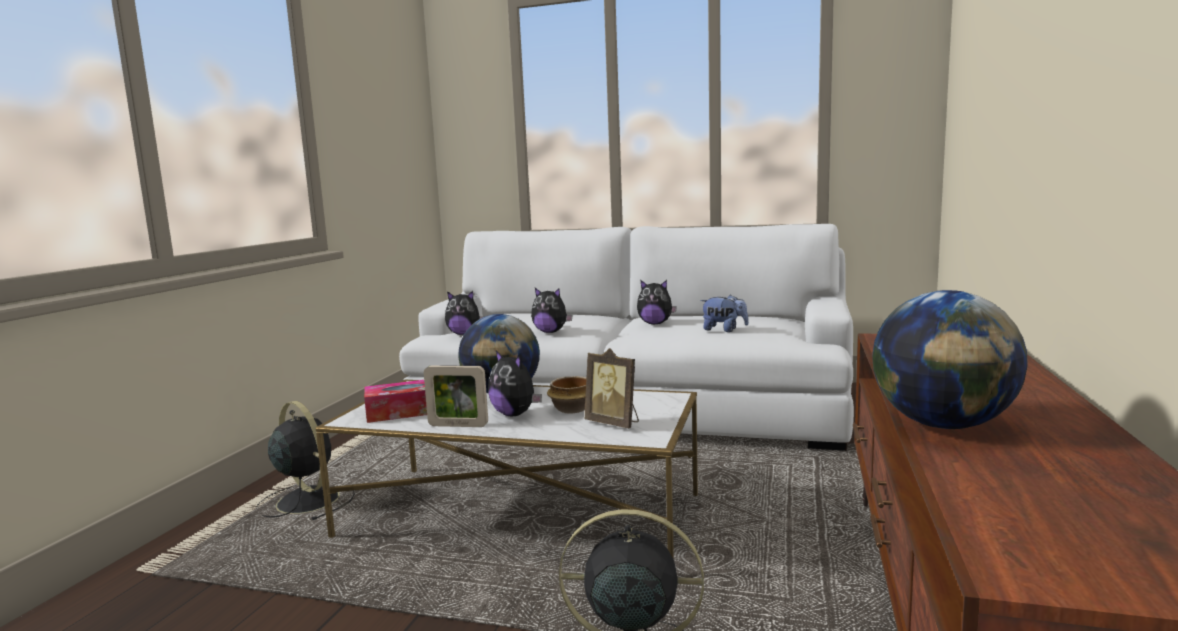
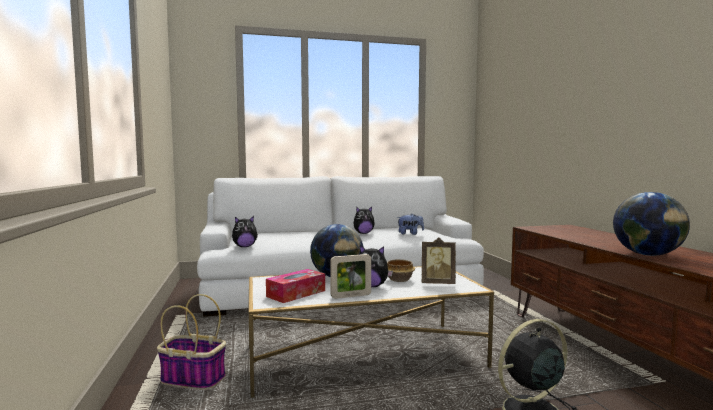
camera: 30 degrees left, 5 degrees down
black fan [256,401,355,521] -> basket [157,294,226,390]
plush toy [531,288,573,333] -> none

